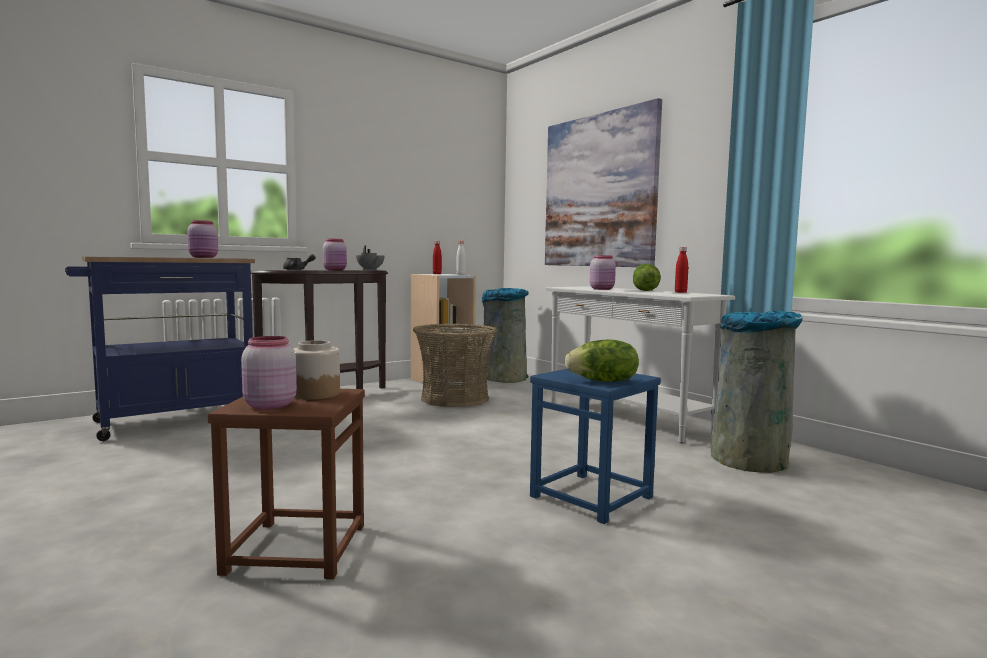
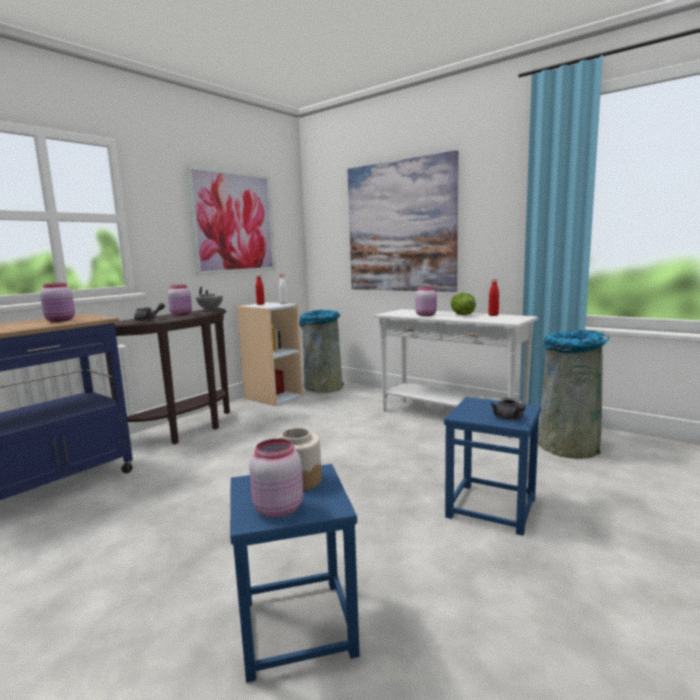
camera: 15 degrees left, 5 degrees up
brown stool [208,389,365,579] -> blue stool [230,464,360,683]
basket [413,324,498,407] -> none
lettuce [565,339,639,382] -> grey teapot [491,398,526,420]
none -> picture [186,165,276,276]

